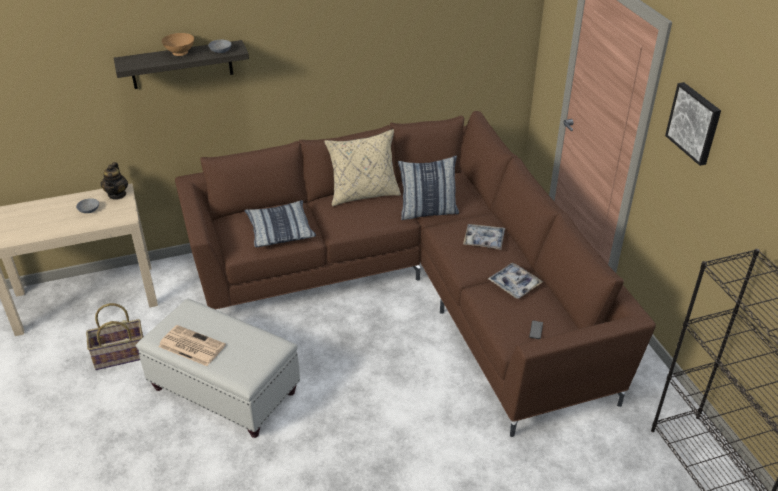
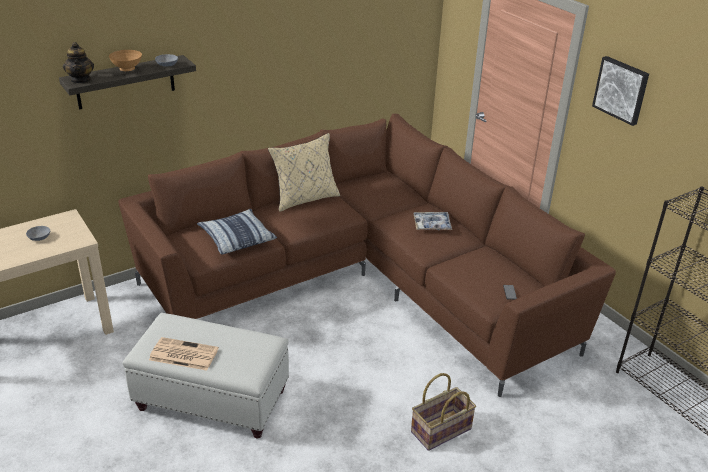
camera: 15 degrees left, 5 degrees down
basket [86,303,144,370] -> basket moved to [411,373,476,451]
teapot [101,162,128,200] -> teapot moved to [63,42,94,83]
pillow [398,156,459,220] -> none
tray [488,263,543,299] -> none

